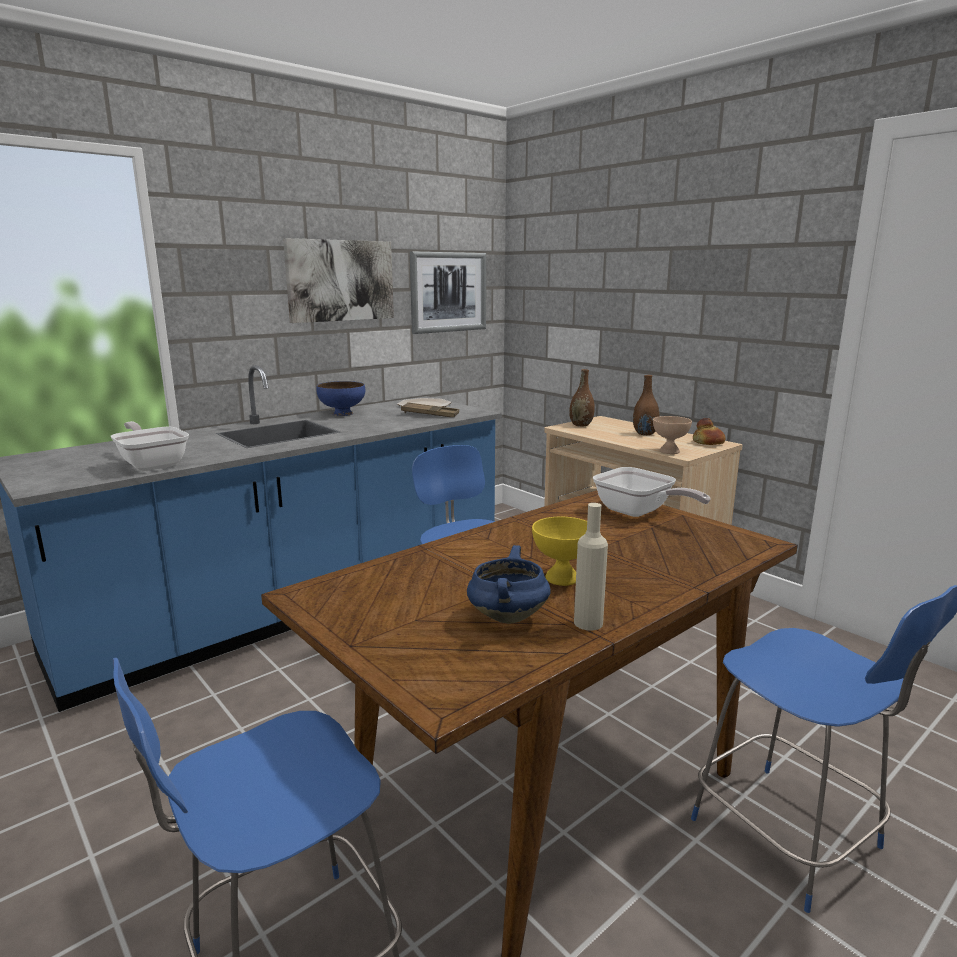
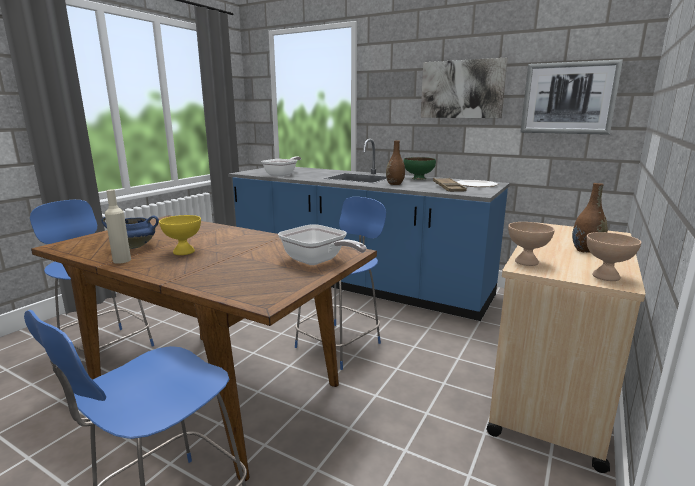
camera: 70 degrees right, 0 degrees up
blue bowl [316,381,365,416] -> green bowl [403,157,436,180]
brown vase [569,369,595,427] -> brown vase moved to [386,140,405,185]
frying pan [593,467,710,517] -> frying pan turned 75 degrees counterclockwise [278,224,366,265]
bread [693,418,726,445] -> beige bowl [586,232,641,281]

